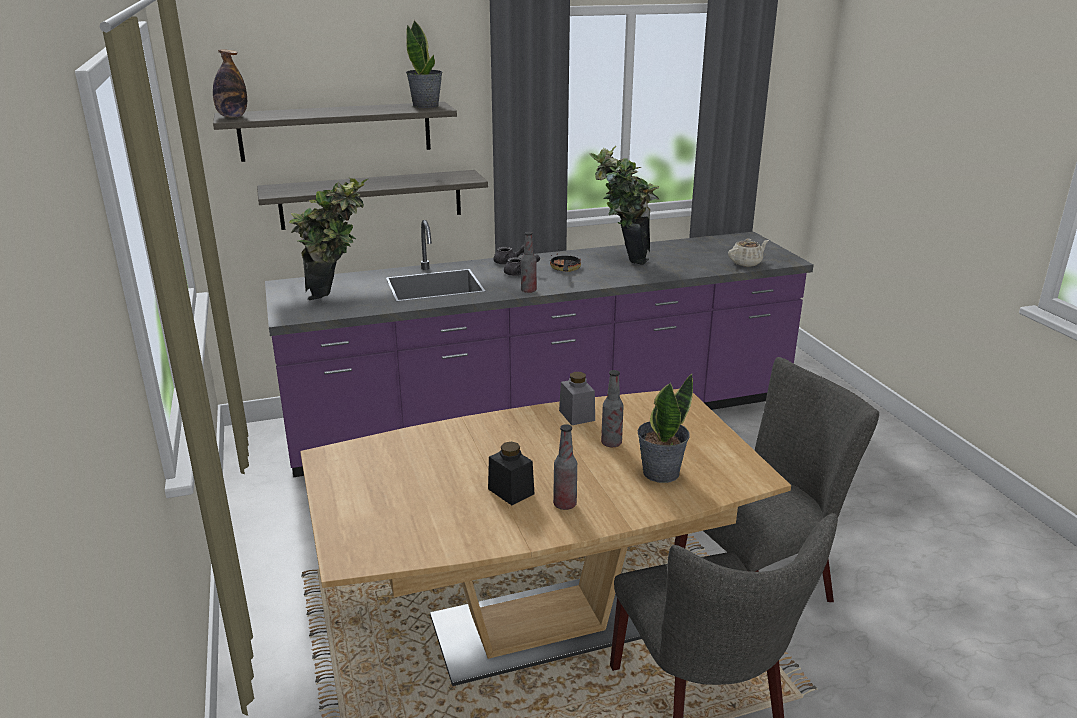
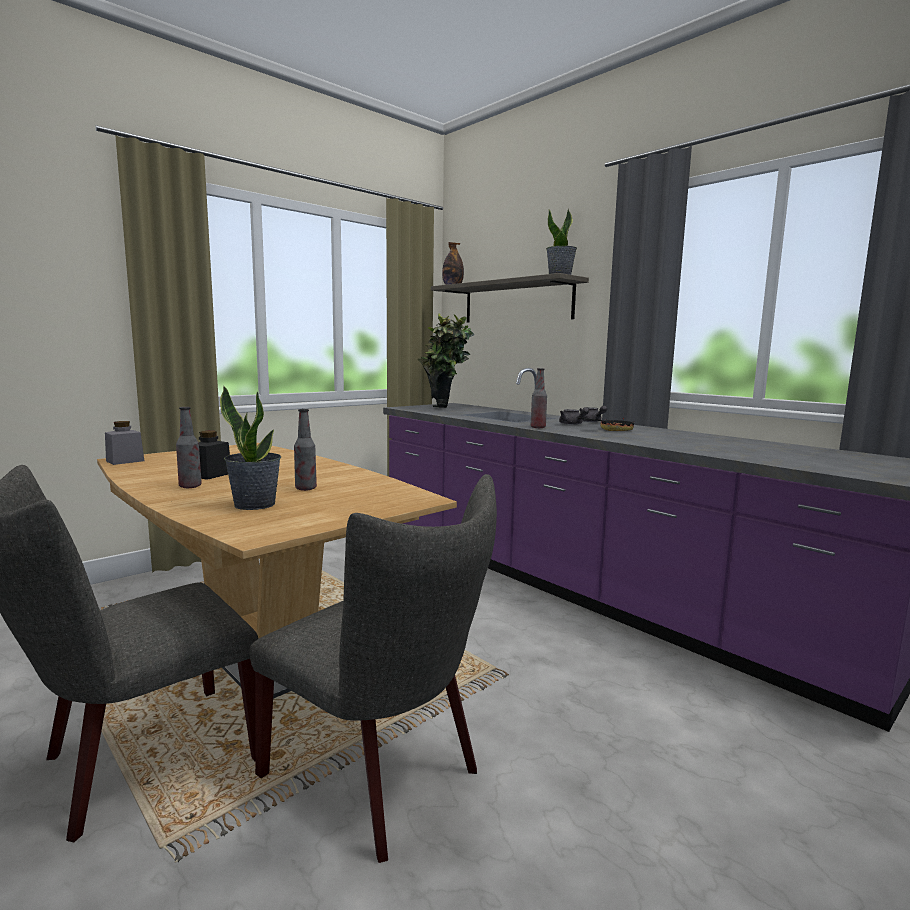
camera: 65 degrees right, 15 degrees down
shelf [257,170,488,230] -> none
grey jar [559,372,595,425] -> grey jar moved to [105,421,144,465]
potted plant [589,146,660,265] -> none
beige teapot [728,238,769,267] -> none

